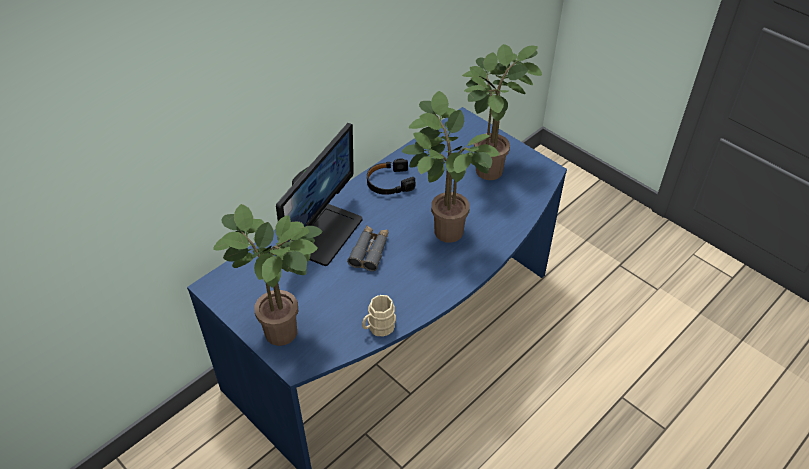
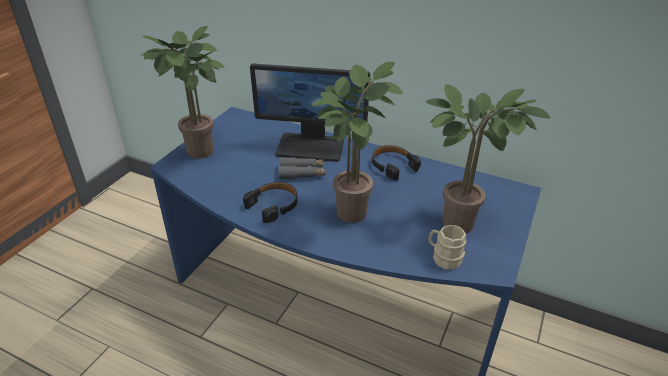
camera: 70 degrees right, 10 degrees down
beige mug [362,295,396,336] -> beige mug moved to [428,225,466,270]
none -> black headphones [243,182,298,223]

